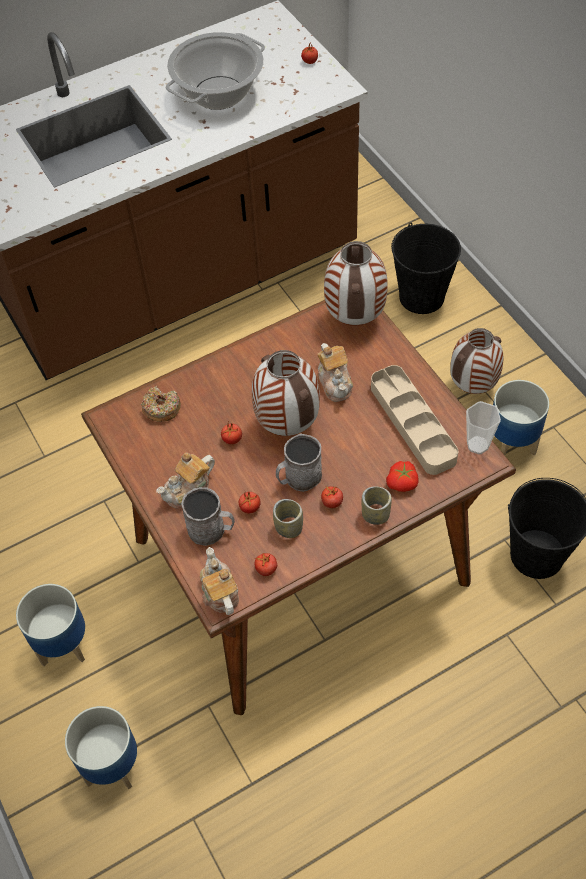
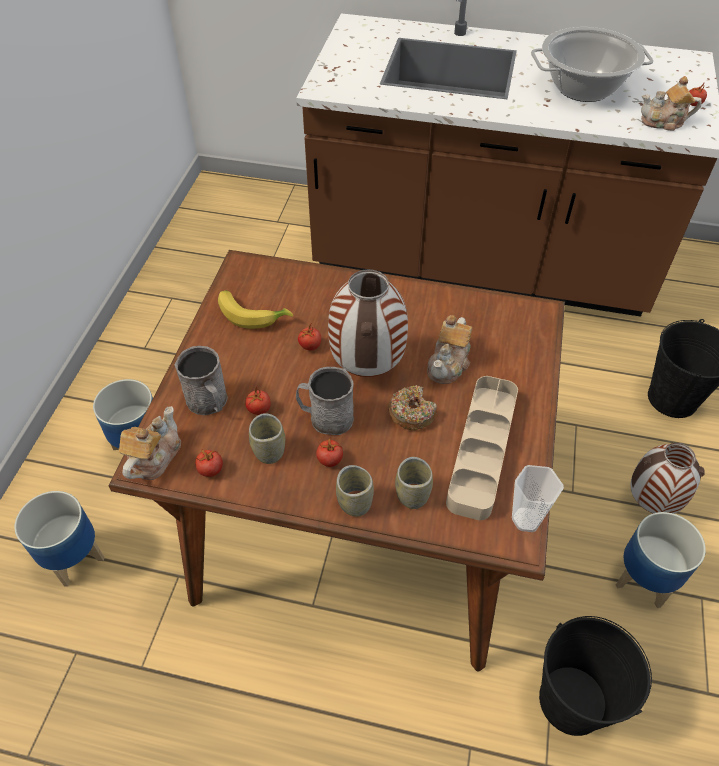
camera: 40 degrees right, 5 degrees down
donut [141,386,181,422] -> donut moved to [388,385,437,431]
teapot [156,452,215,509] -> teapot moved to [641,76,702,131]
vase [324,241,388,326] -> none
tomato [386,461,419,492] -> cup [395,457,433,509]
none -> banana [218,290,293,329]

